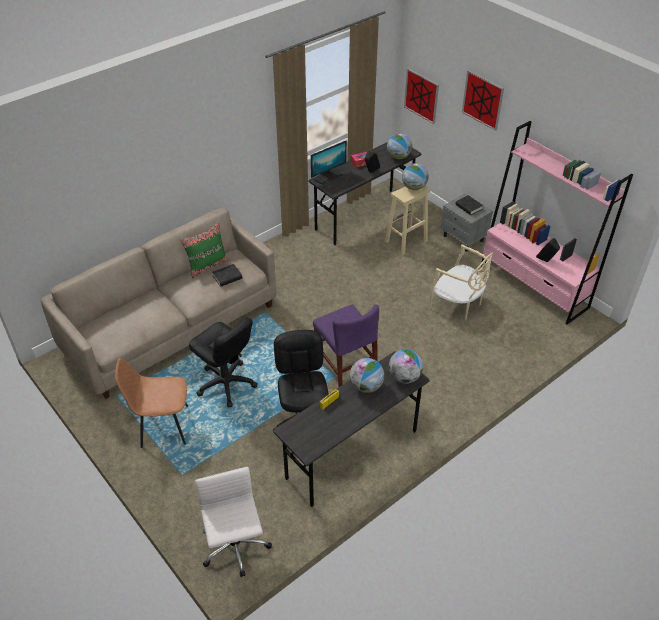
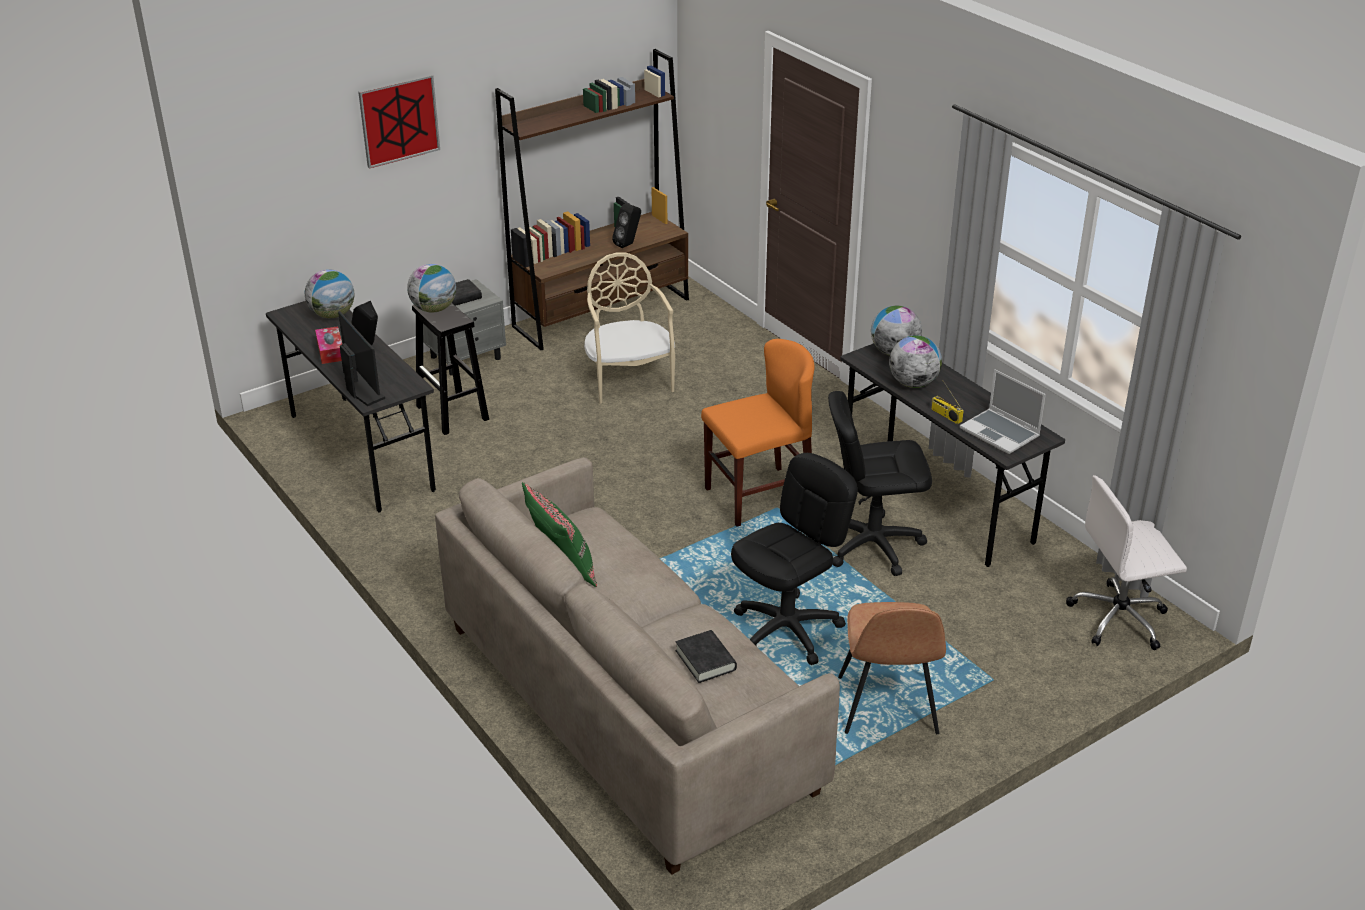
camera: 85 degrees left, 10 degrees down
black book [212,264,243,287] -> black book moved to [675,630,737,683]
purple chair [313,304,379,387] -> orange chair [701,339,814,527]
beige stool [385,186,430,255] -> black stool [412,303,489,435]
picture [404,68,439,124] -> none
beige chair [429,245,493,321] -> beige chair turned 60 degrees counterclockwise [584,253,675,404]
pink bookcase [481,121,633,325] -> brown bookcase [495,49,689,350]
none -> laptop [960,369,1046,454]

